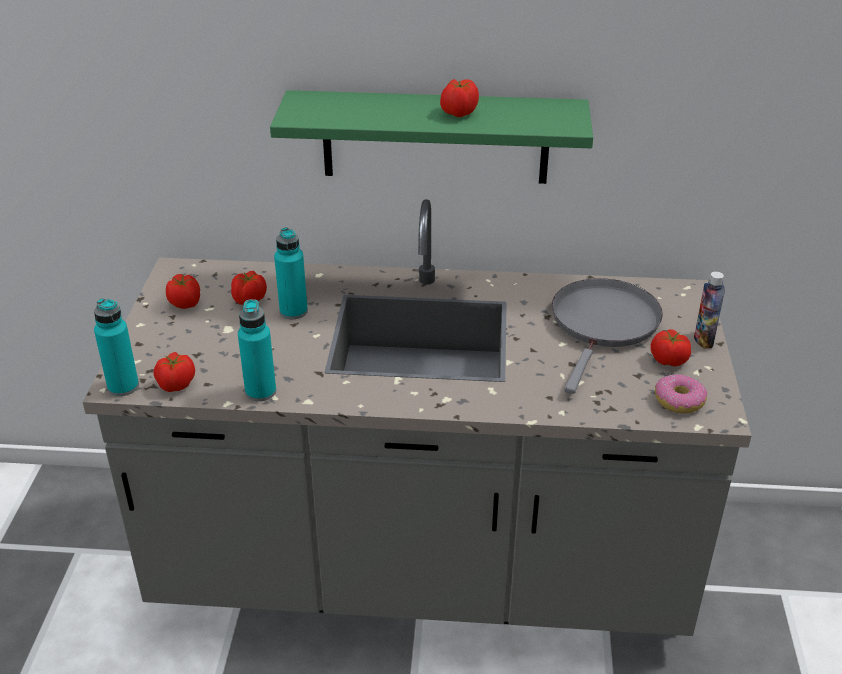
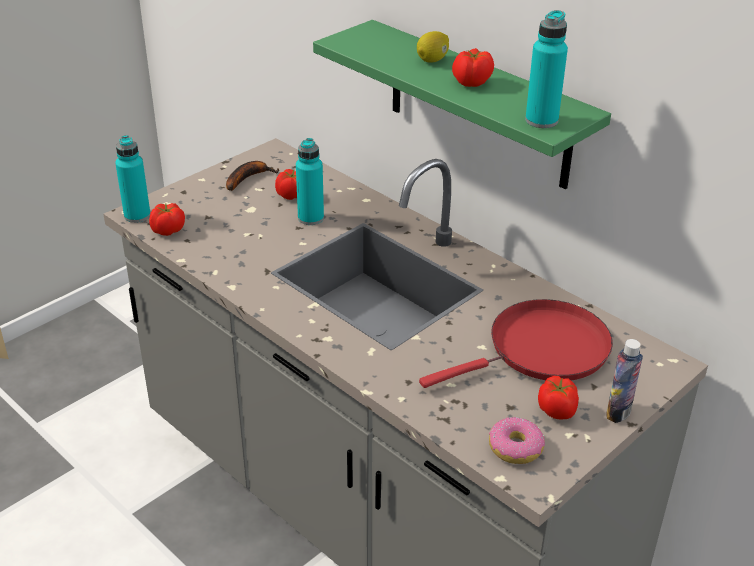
camera: 40 degrees right, 0 degrees up
tomato [166,274,200,309] -> banana [226,161,279,191]
turquoise bottle [238,299,276,401] -> turquoise bottle moved to [525,10,568,128]
grey frying pan [552,278,663,394] -> red frying pan [419,299,613,388]
none -> lemon [417,31,449,63]

